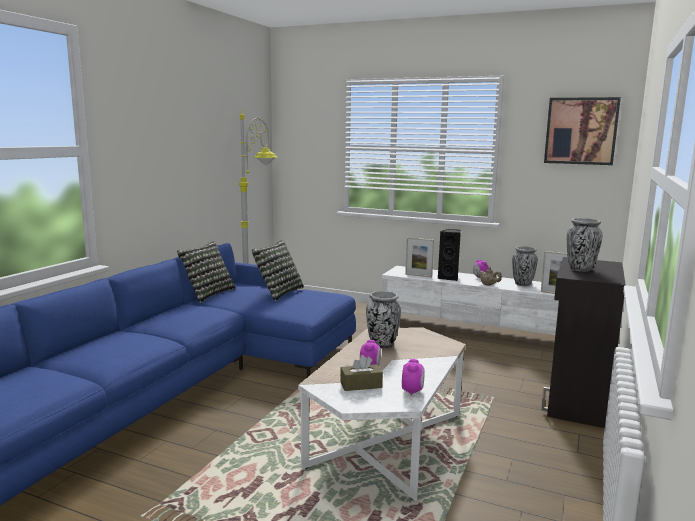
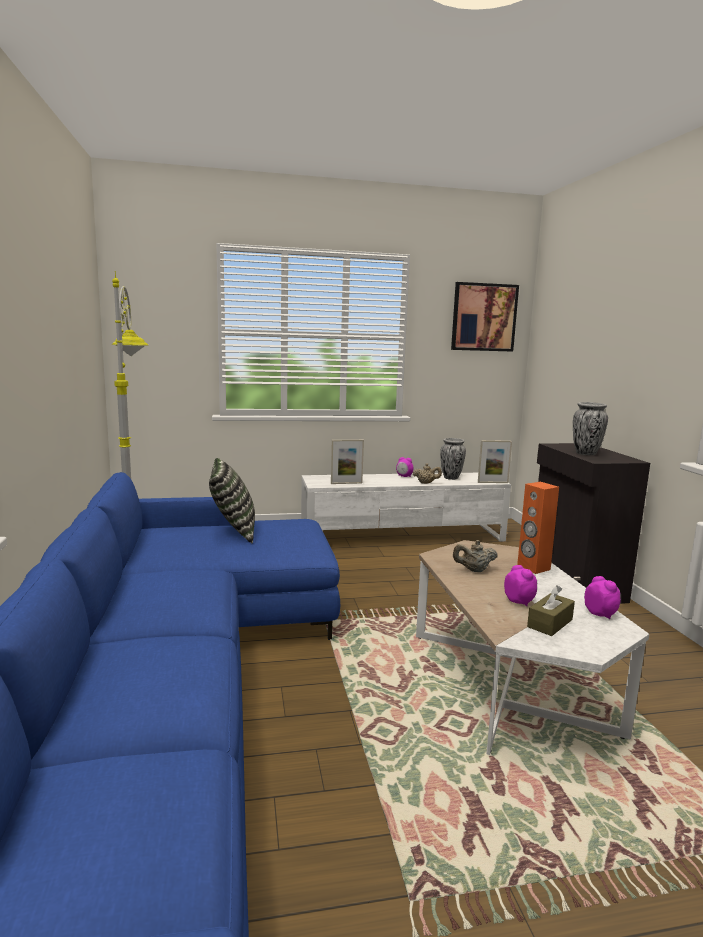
camera: 35 degrees left, 0 degrees up
pillow [177,241,236,303] -> none
vase [366,291,401,349] -> beige teapot [453,540,498,572]
black speaker [438,229,461,281] -> none
none -> orange speaker [517,482,559,574]

